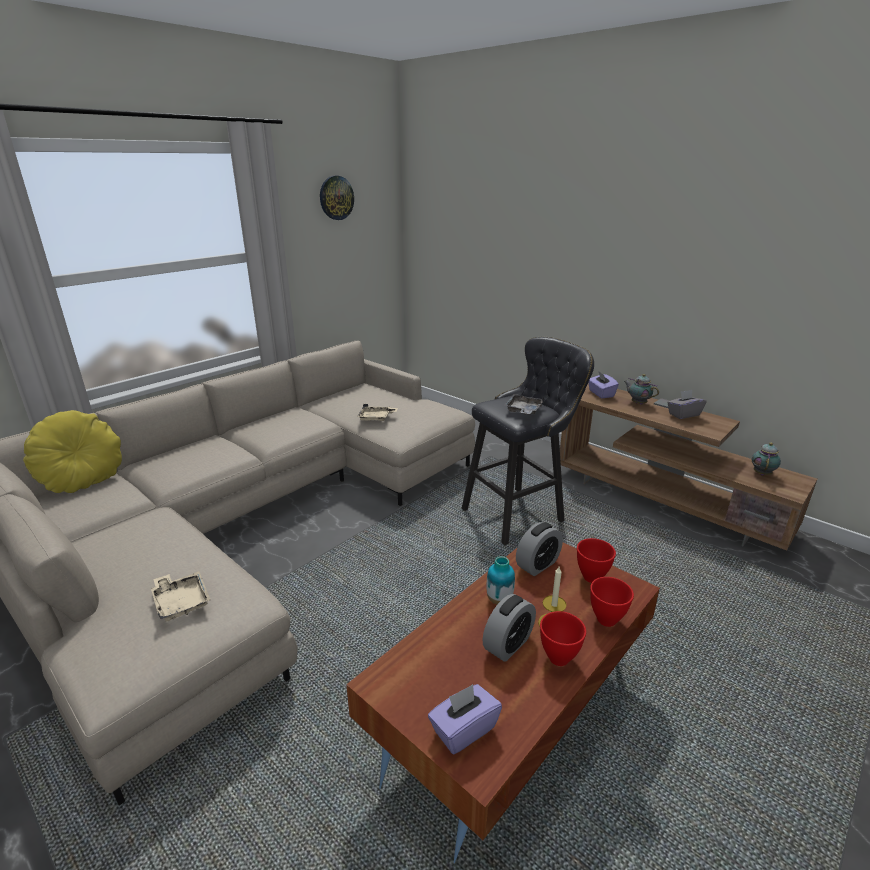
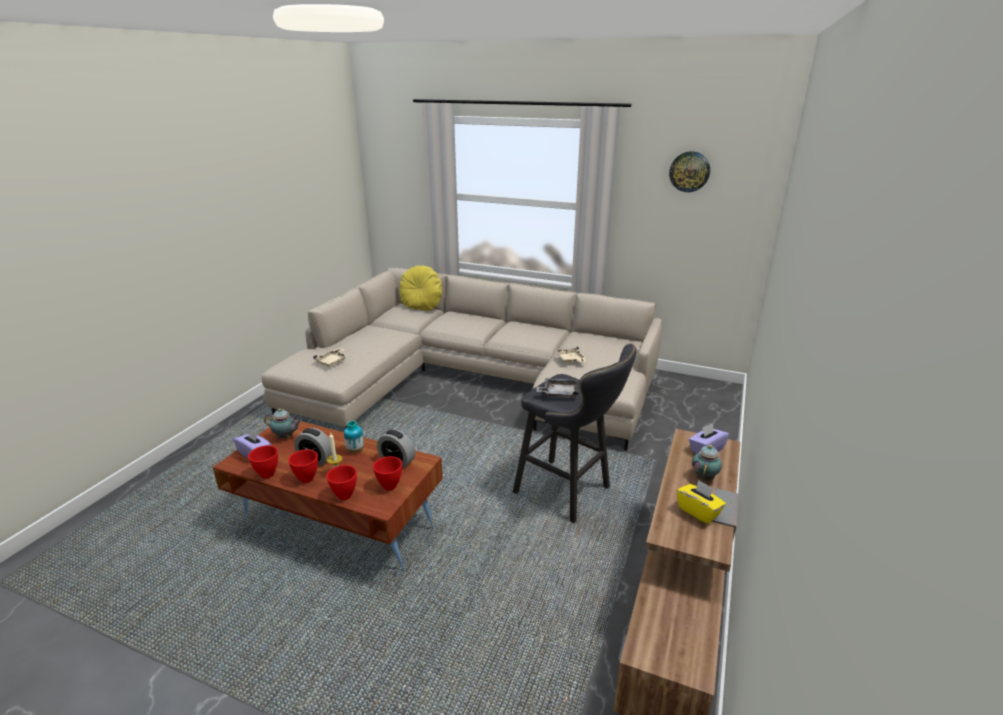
camera: 70 degrees right, 0 degrees up
grey tissue box [667,390,707,419] -> yellow tissue box [677,480,726,524]
teapot [752,442,781,475] -> teapot moved to [264,408,302,439]
none -> red bowl [248,445,278,478]

